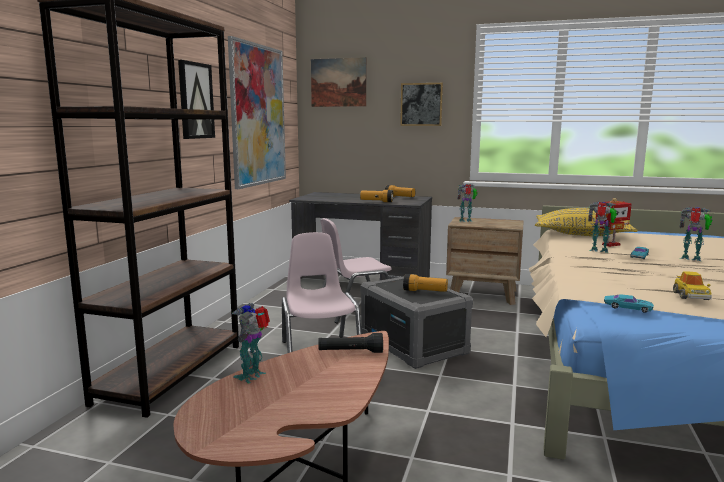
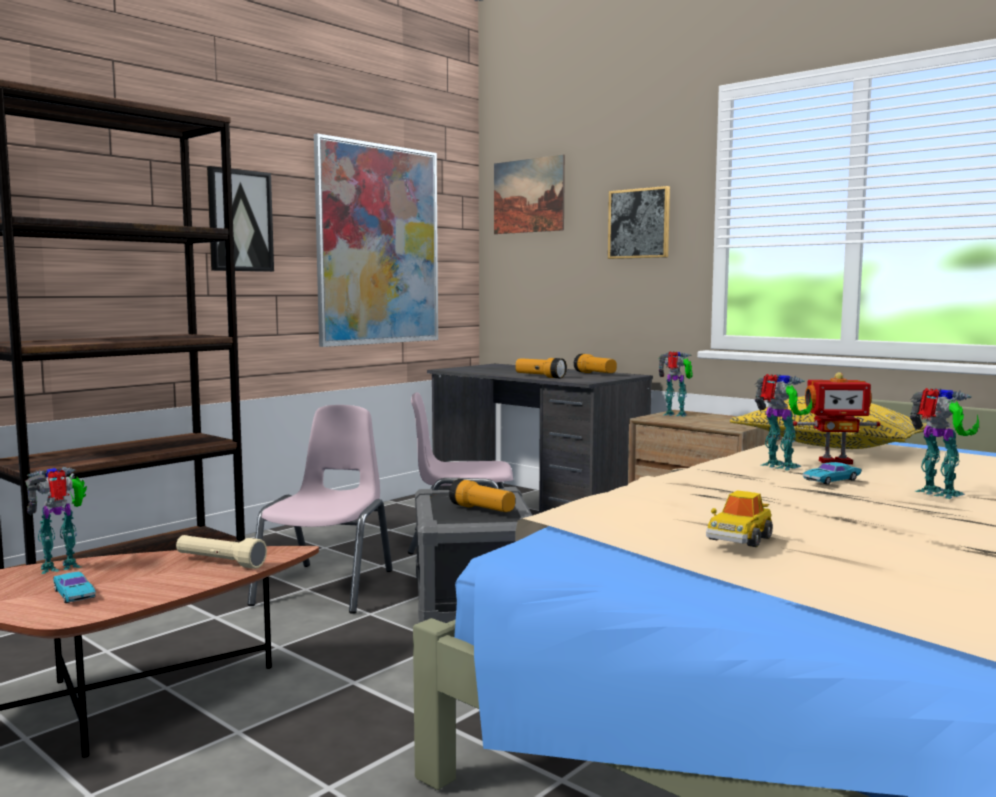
camera: 25 degrees right, 5 degrees down
black flashlight [318,333,383,353] -> beige flashlight [176,535,267,569]
turquoise toy car [604,294,654,313] -> turquoise toy car moved to [53,572,95,603]

